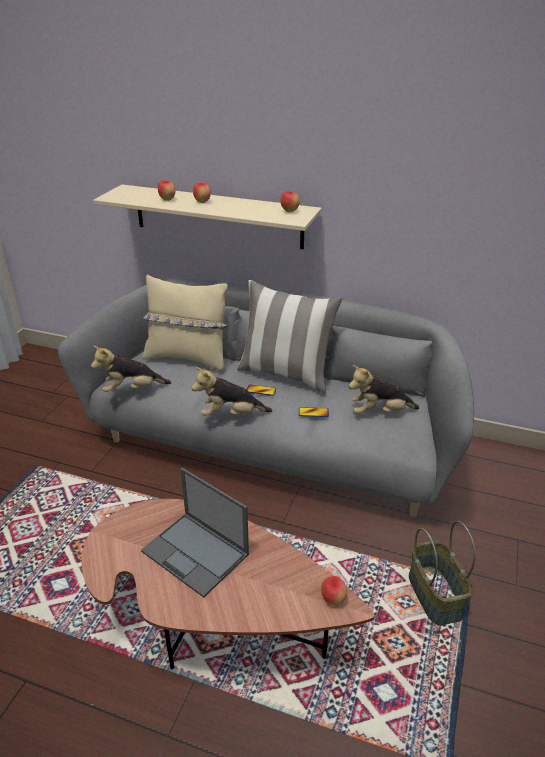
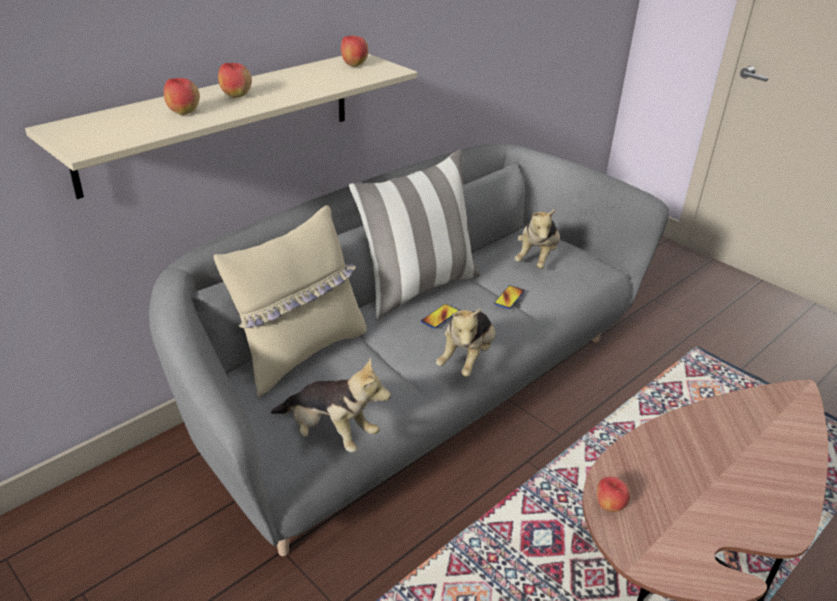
camera: 65 degrees left, 0 degrees up
plush toy [91,346,171,392] -> plush toy turned 75 degrees counterclockwise [271,358,391,453]
laptop [141,468,249,598] -> none
apple [321,576,347,605] -> apple moved to [597,477,630,512]
basket [409,521,476,626] -> none

